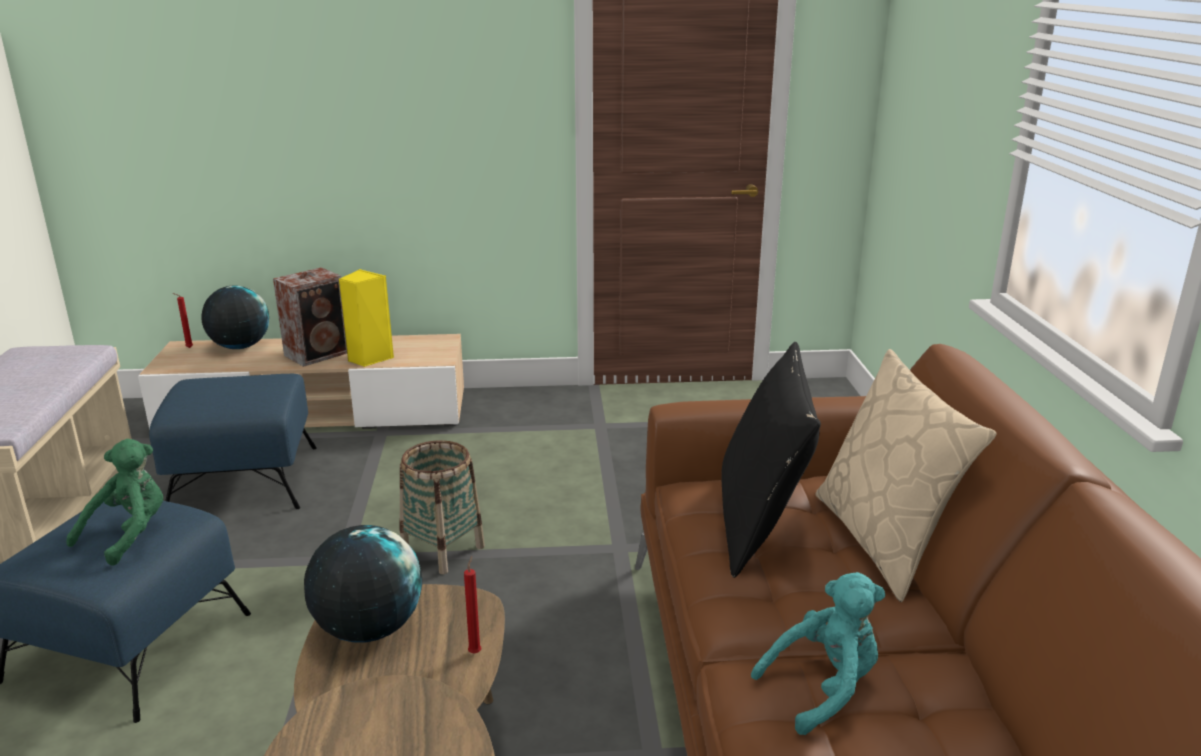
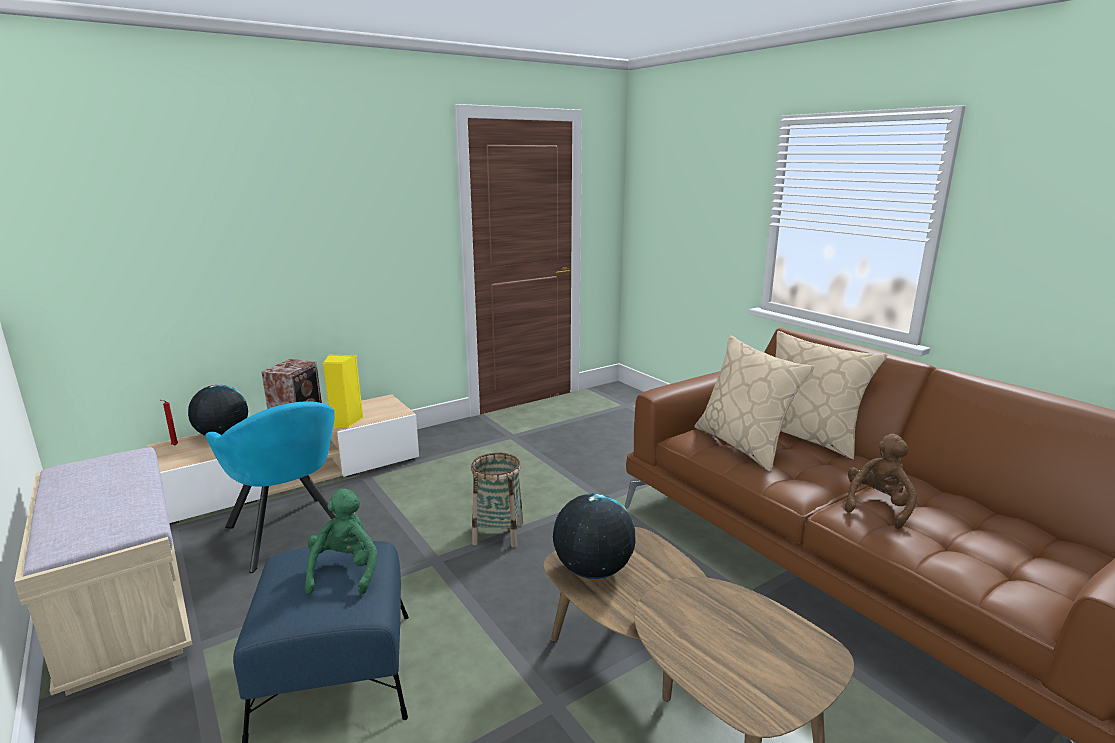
camera: 30 degrees left, 5 degrees down
blue ottoman [149,374,317,509] -> turquoise armchair [205,401,336,573]
red candle [464,556,482,654] -> none
black pillow [721,342,821,578] -> beige pillow [694,336,815,472]
turquoise plush toy [751,572,885,735] -> brown plush toy [844,434,917,529]

